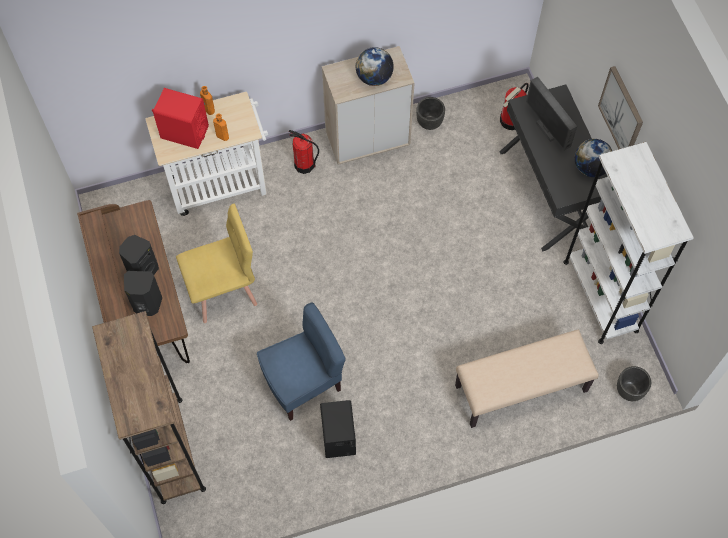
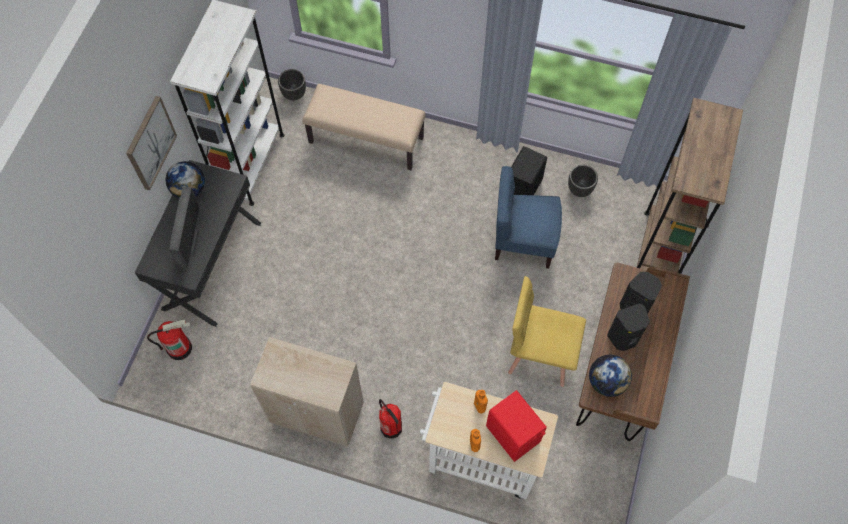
camera: 145 degrees left, 0 degrees up
globe [356,47,394,86] -> globe moved to [589,355,632,397]
black planter [416,97,445,130] -> black planter moved to [568,165,598,197]

